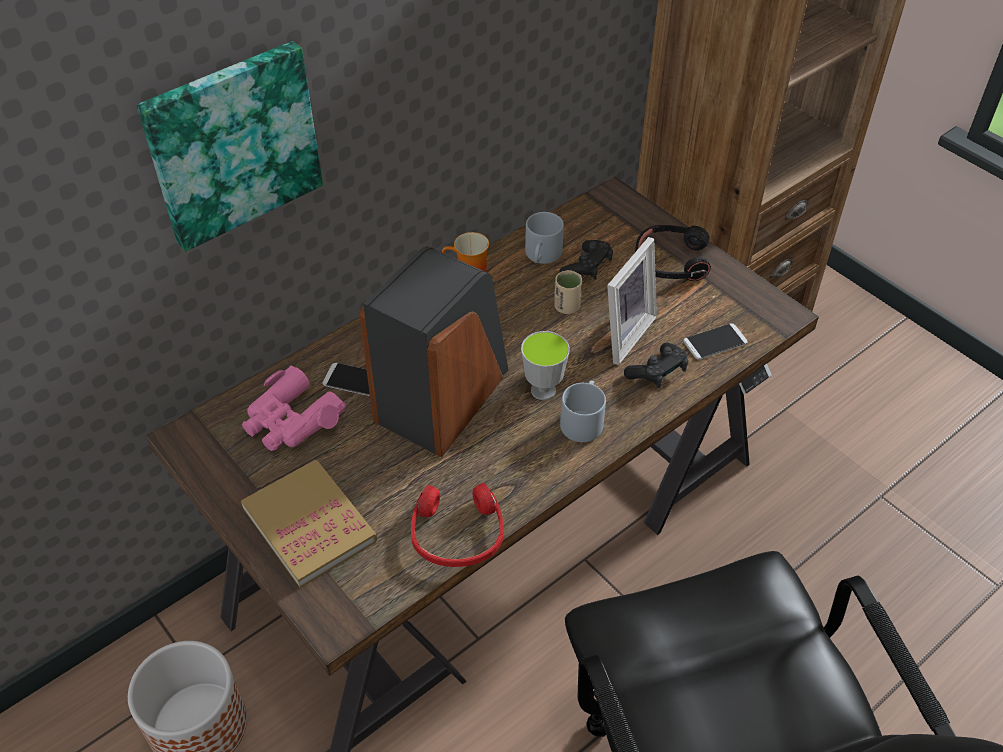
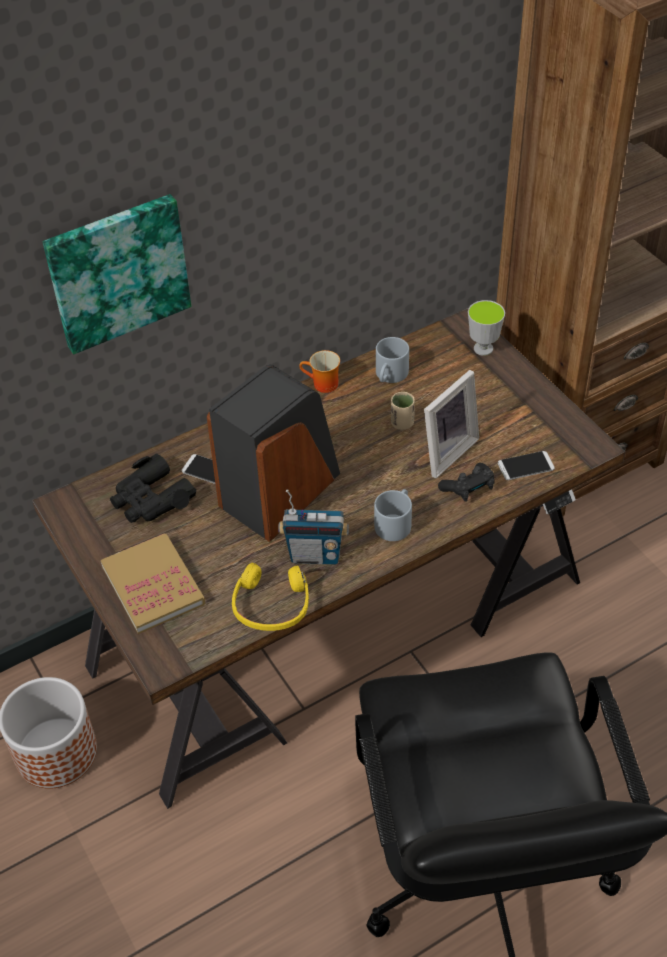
camera: 10 degrees right, 0 degrees up
pink binoculars [242,365,346,451] -> black binoculars [110,453,196,523]
red headphones [411,483,503,567] -> yellow headphones [232,563,309,631]
cup [521,331,570,400] -> cup moved to [468,300,505,356]
black game controller [559,240,613,280] -> none
black headphones [635,225,711,281] -> none
none -> radio [278,489,349,565]

